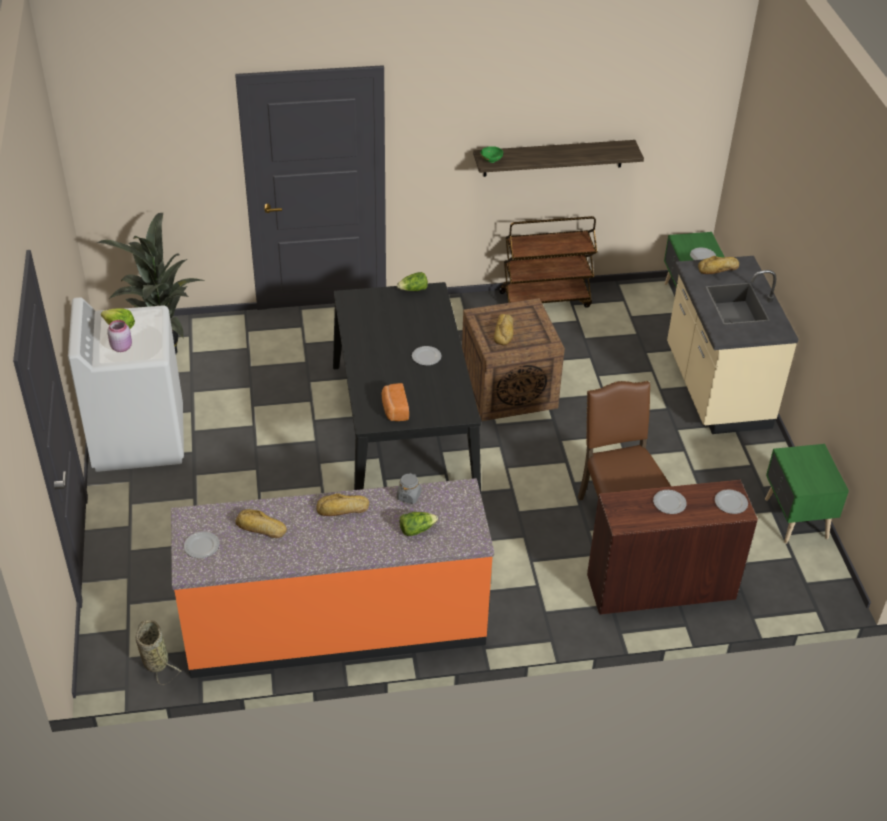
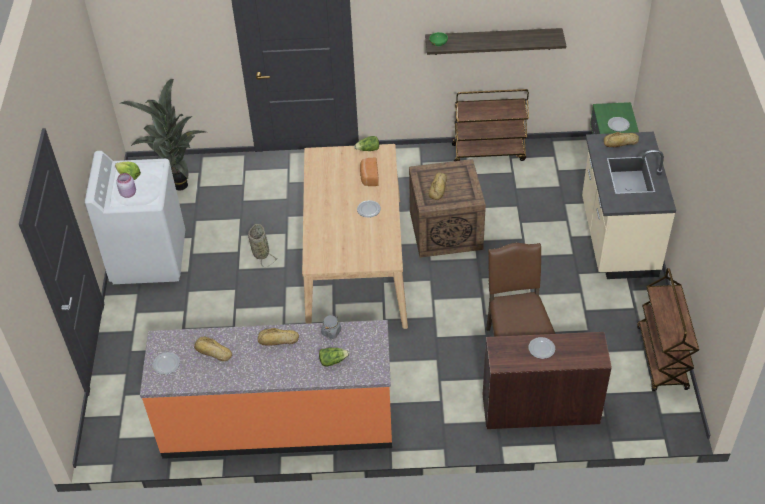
camera: 10 degrees right, 5 degrees up
basket [136,620,182,685] -> basket moved to [248,224,278,267]
black dining table [333,282,481,494] -> beige dining table [302,144,408,329]
bread [382,383,409,421] -> bread moved to [360,157,379,186]
plate [715,489,748,514] -> none
green nightstand [765,444,849,544] -> brown cart [637,268,699,391]

